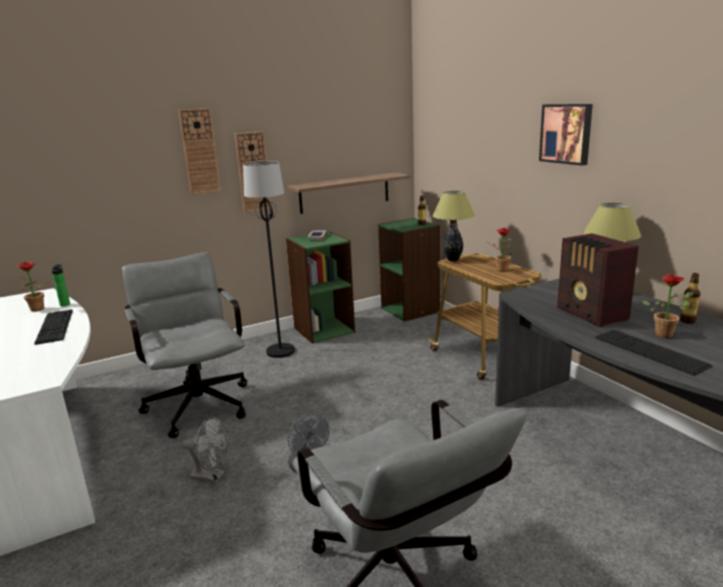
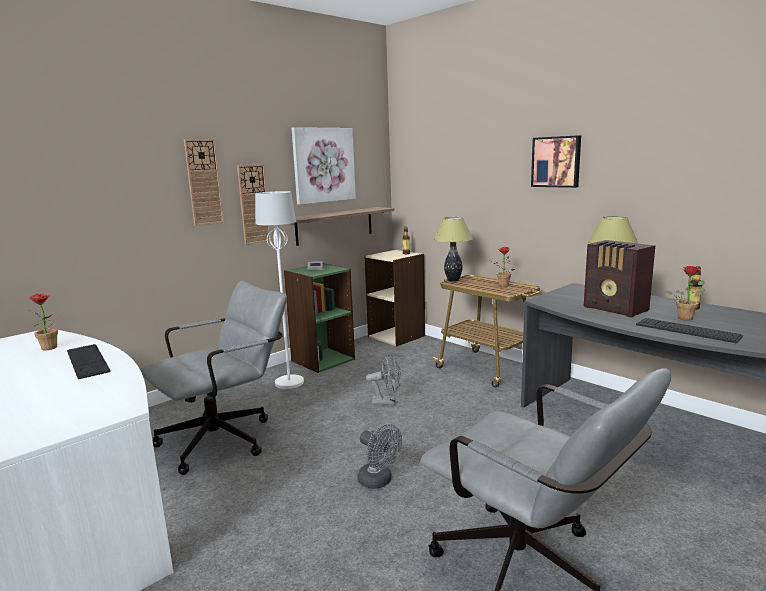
camera: 15 degrees left, 5 degrees down
bottle [51,264,70,306] -> none
grey office chair [122,252,247,438] -> grey office chair turned 90 degrees clockwise [140,281,287,475]
grey fan [182,417,230,483] -> grey fan moved to [366,355,401,405]
black floor lamp [243,161,295,358] -> white floor lamp [255,191,304,389]
green bookcase [378,218,441,322] -> beige bookcase [364,250,425,346]
none -> picture [292,127,356,205]

